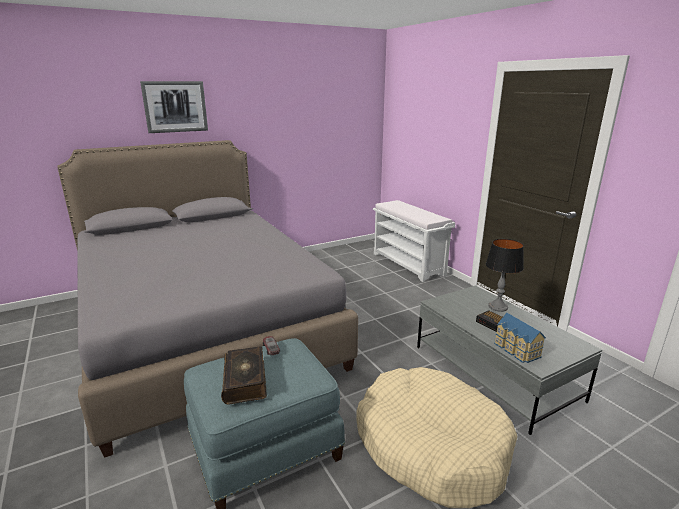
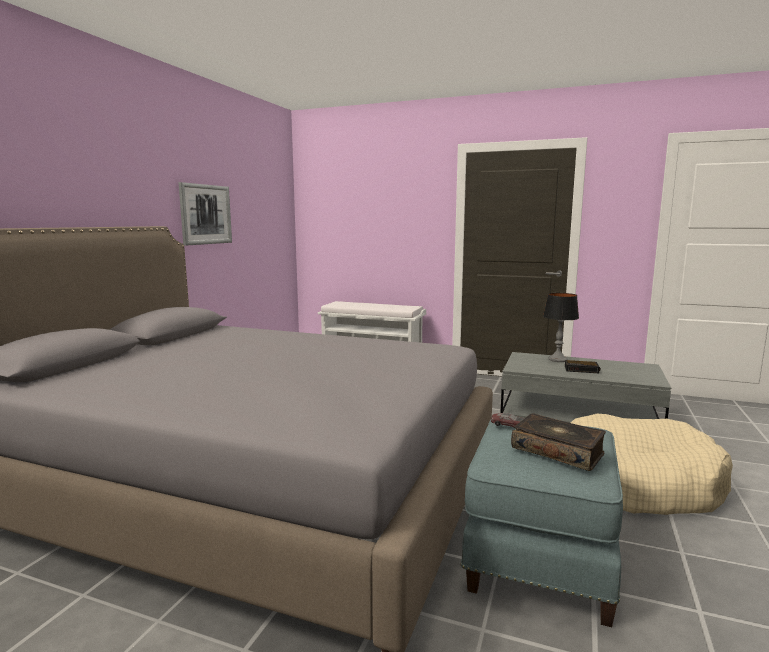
camera: 40 degrees left, 10 degrees down
picture [140,81,208,133] -> picture moved to [178,182,232,245]
toy house [494,313,546,363] -> none

